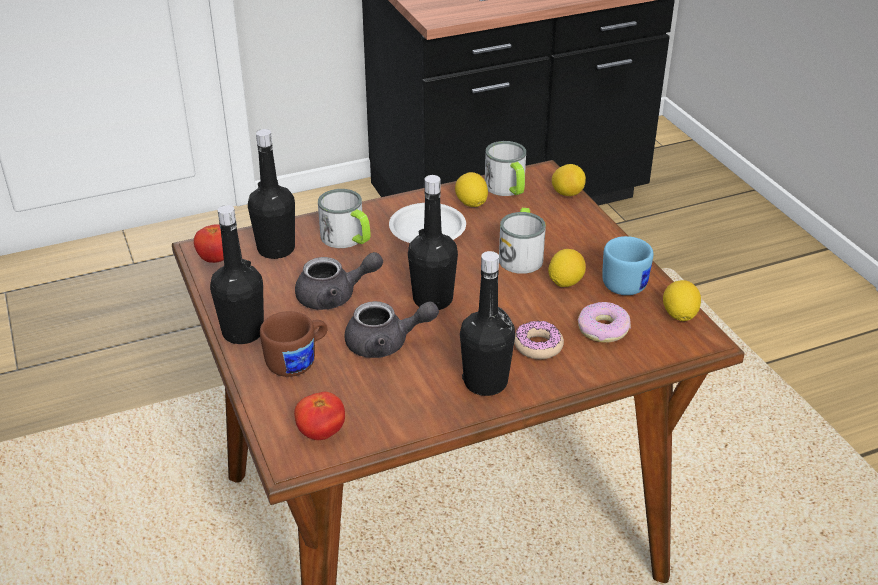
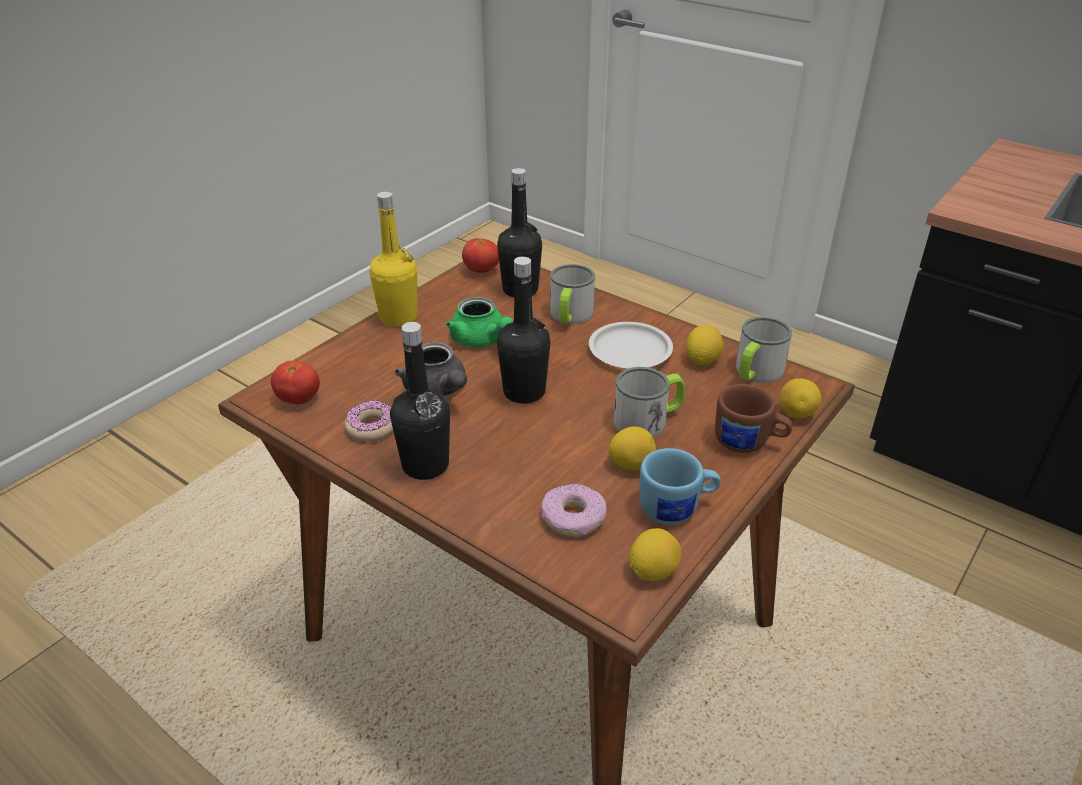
camera: 60 degrees right, 0 degrees up
black bottle [210,205,264,344] -> yellow bottle [369,192,417,326]
brown mug [260,311,328,377] -> brown mug moved to [715,384,792,453]
grey teapot [295,252,383,310] -> green teapot [446,297,514,347]
donut [514,321,564,359] -> donut moved to [344,400,393,442]

